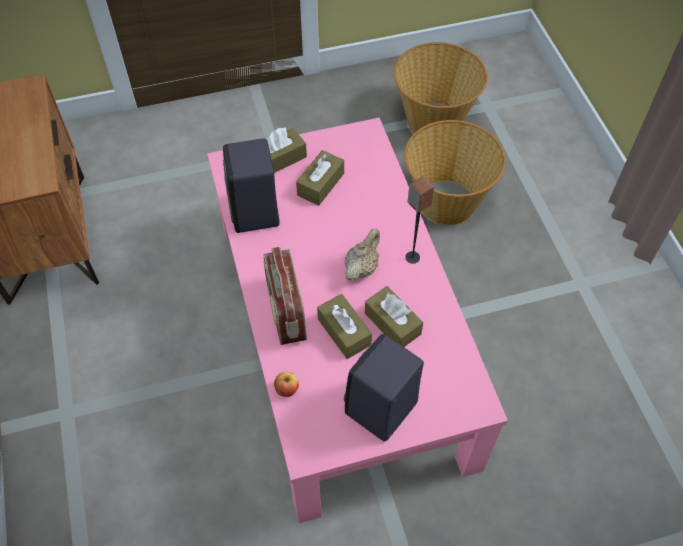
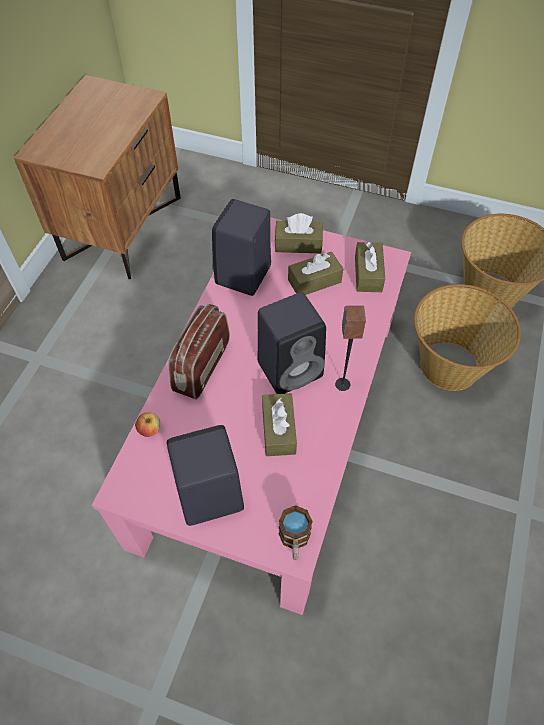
camera: 35 degrees right, 0 degrees up
brown tissue box [317,294,372,359] -> brown tissue box moved to [355,242,385,292]
beige teapot [345,229,380,282] -> black speaker [257,292,326,394]
none -> mug [278,505,313,560]

